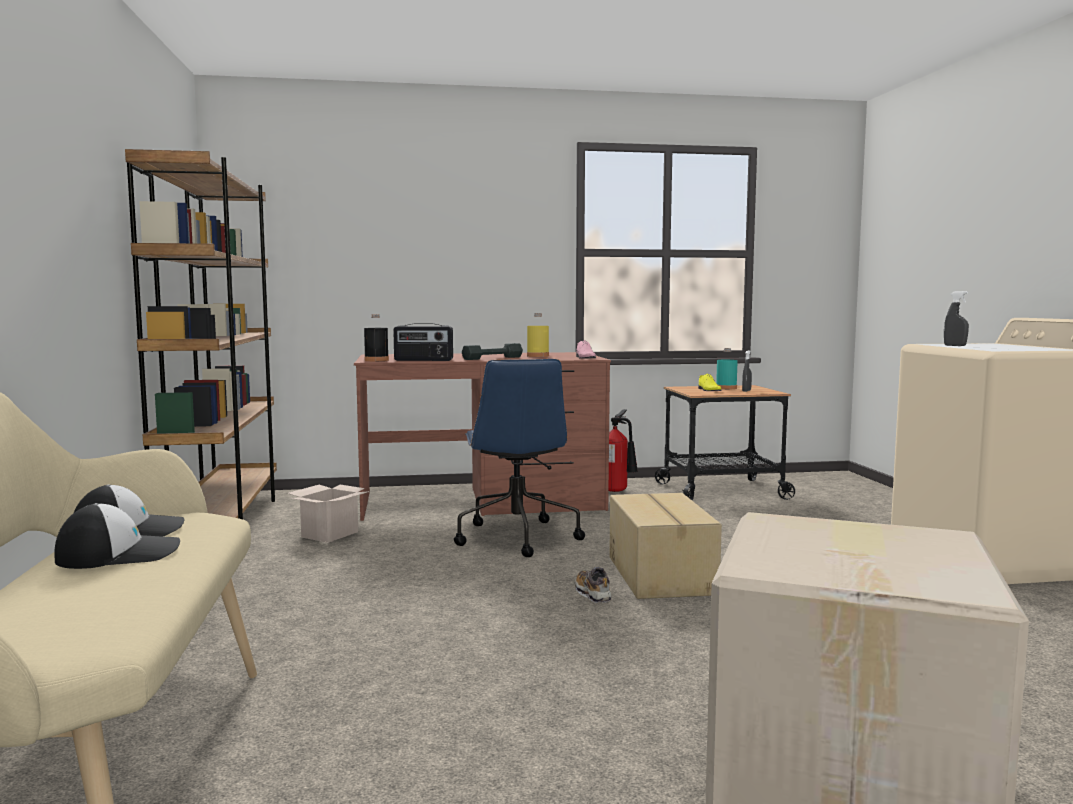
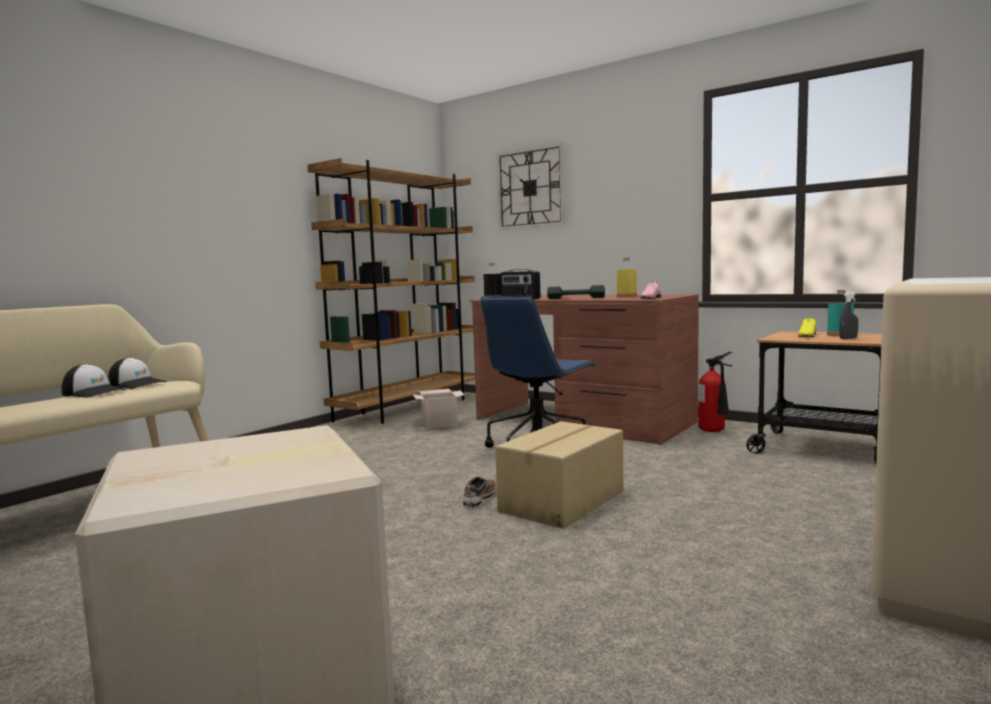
camera: 45 degrees right, 0 degrees up
grey spray bottle [944,291,969,346] -> none
none -> wall clock [497,143,565,230]

